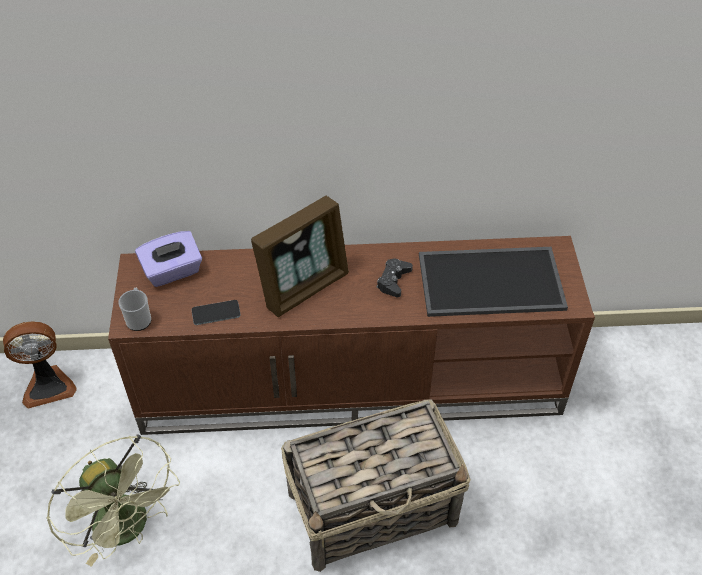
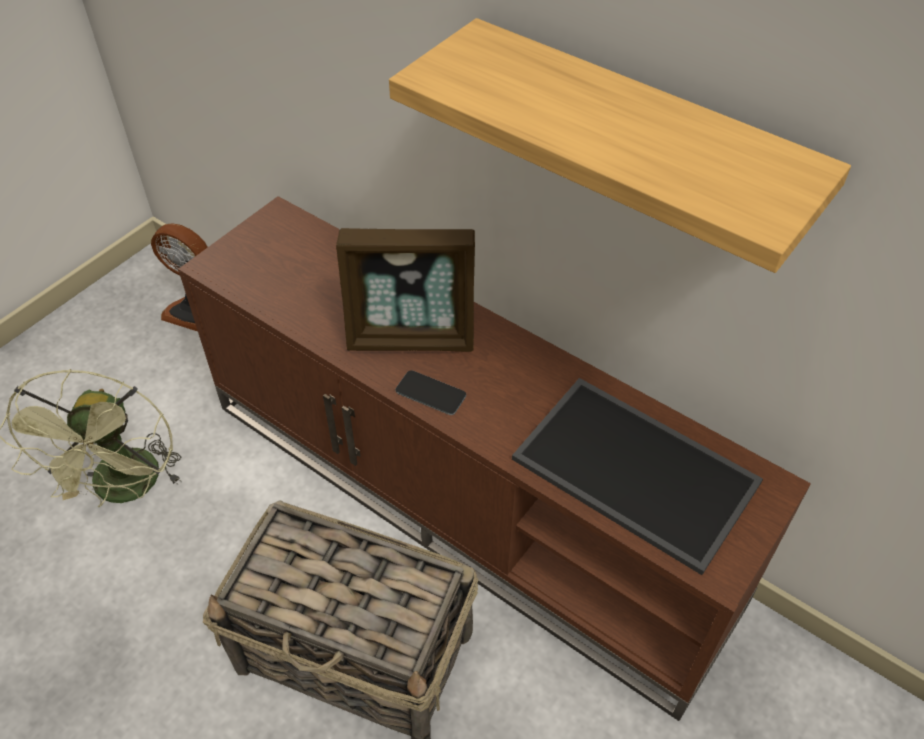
camera: 40 degrees right, 0 degrees up
mug [118,288,151,331] -> none
purple tissue box [135,231,202,287] -> none
phone [192,300,241,325] -> phone moved to [395,370,466,415]
black game controller [376,259,413,297] -> none
none -> shelf [389,18,851,273]

